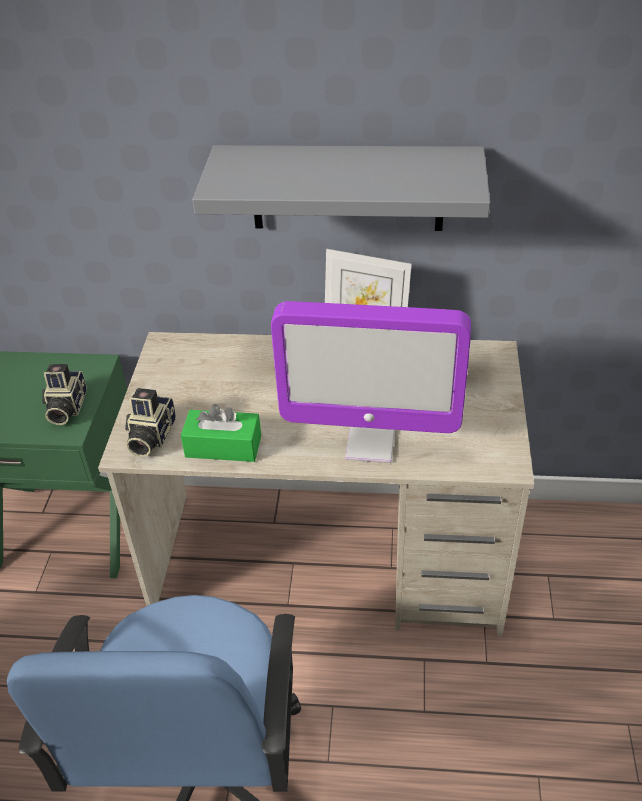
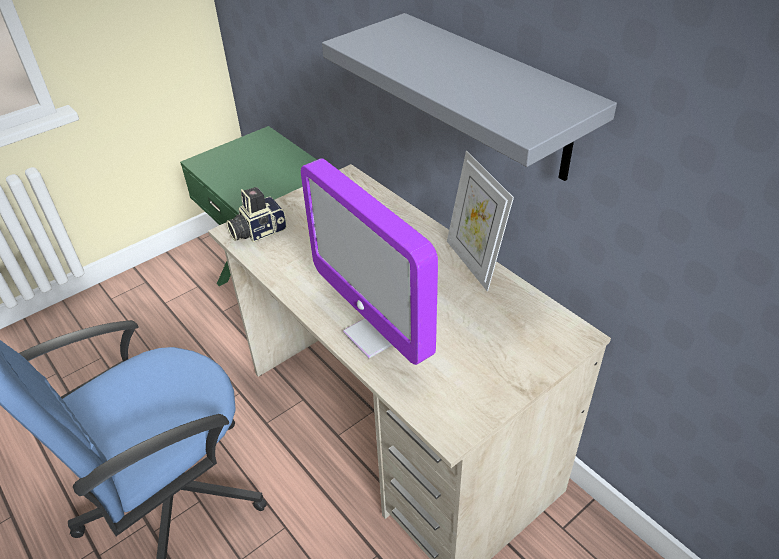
camera: 45 degrees right, 0 degrees up
camera [42,364,87,425] -> none
green tissue box [181,404,261,462] -> none

